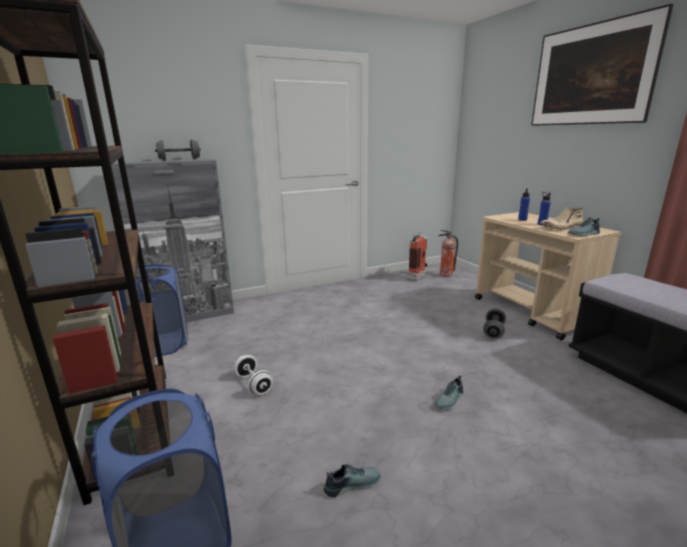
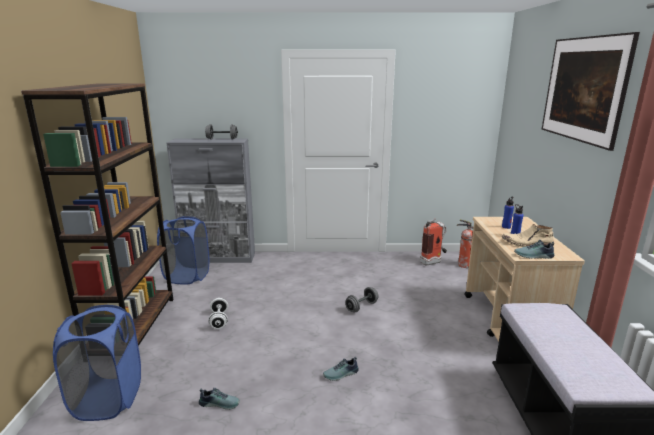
camera: 25 degrees right, 0 degrees up
grey dumbbell [483,309,506,339] -> grey dumbbell moved to [345,287,378,312]

